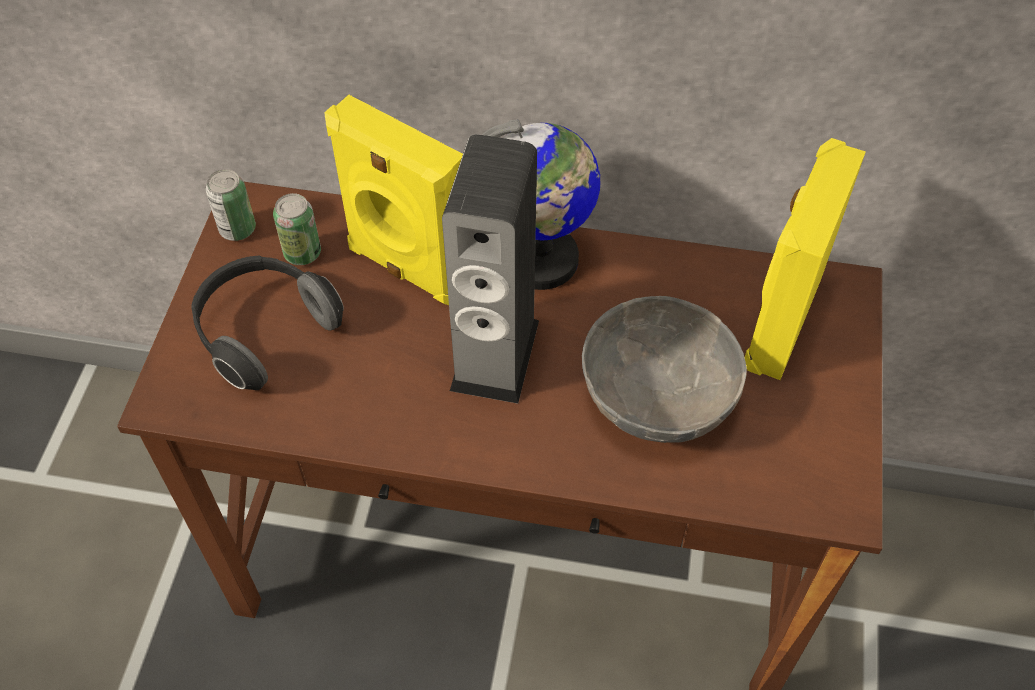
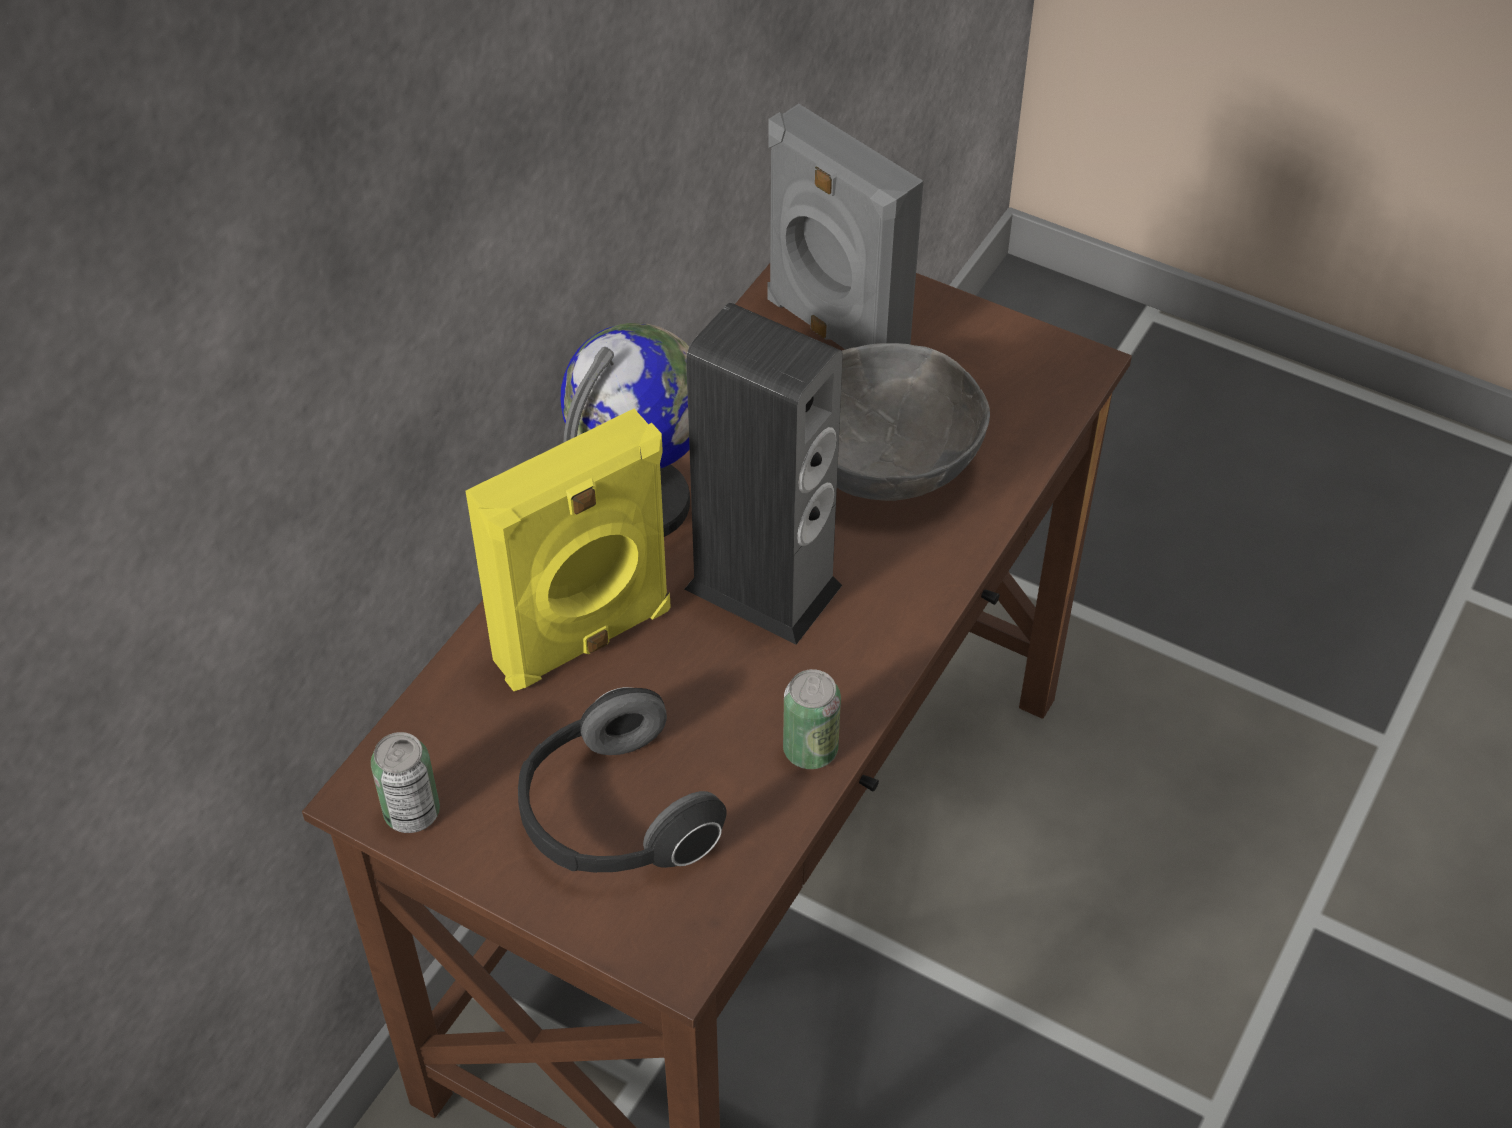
camera: 70 degrees left, 5 degrees down
can [273,193,321,265] -> can moved to [783,669,841,769]
yellow speaker [745,138,866,380] -> grey speaker [767,104,923,350]

